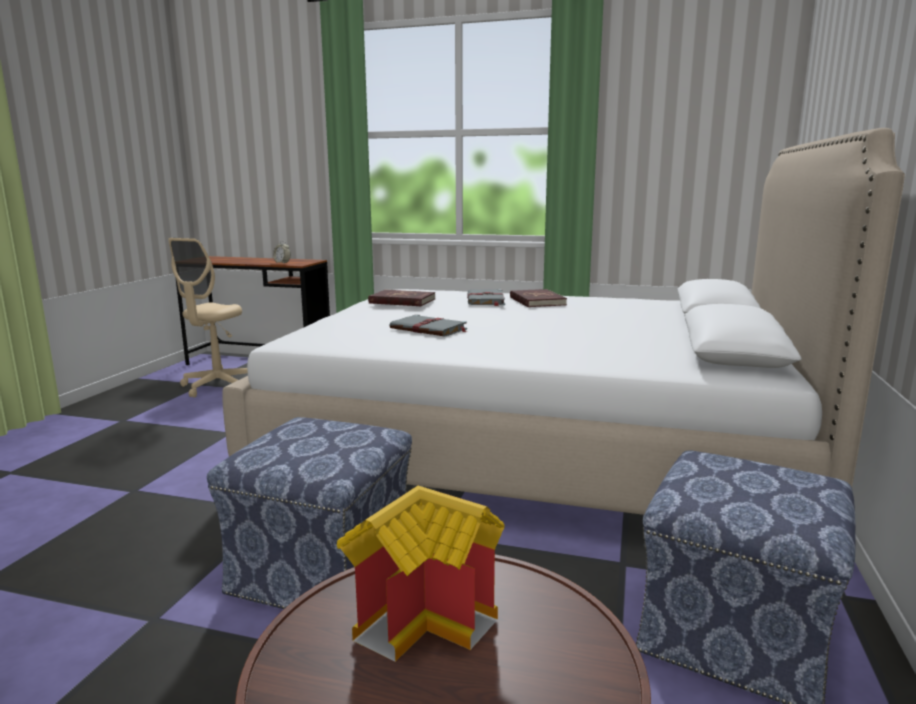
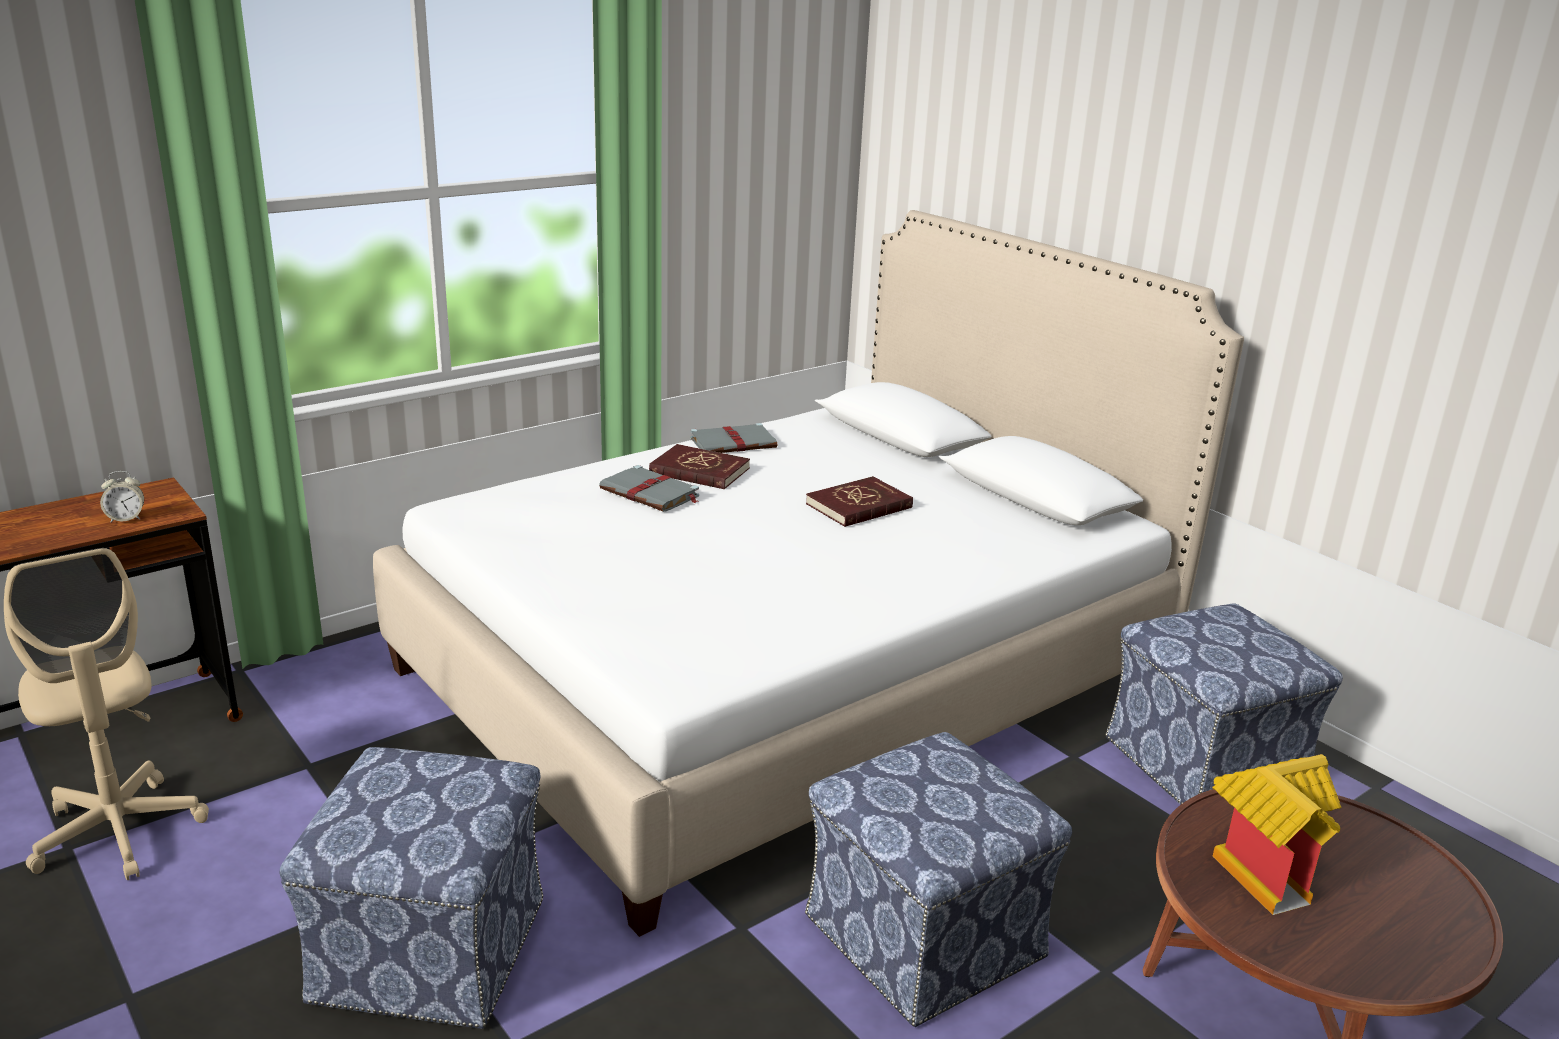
camera: 55 degrees left, 10 degrees up
red book [368,290,435,306] -> red book moved to [806,476,913,527]
grey book [389,314,468,337] -> grey book moved to [690,423,777,453]
none -> ottoman [279,747,543,1029]

